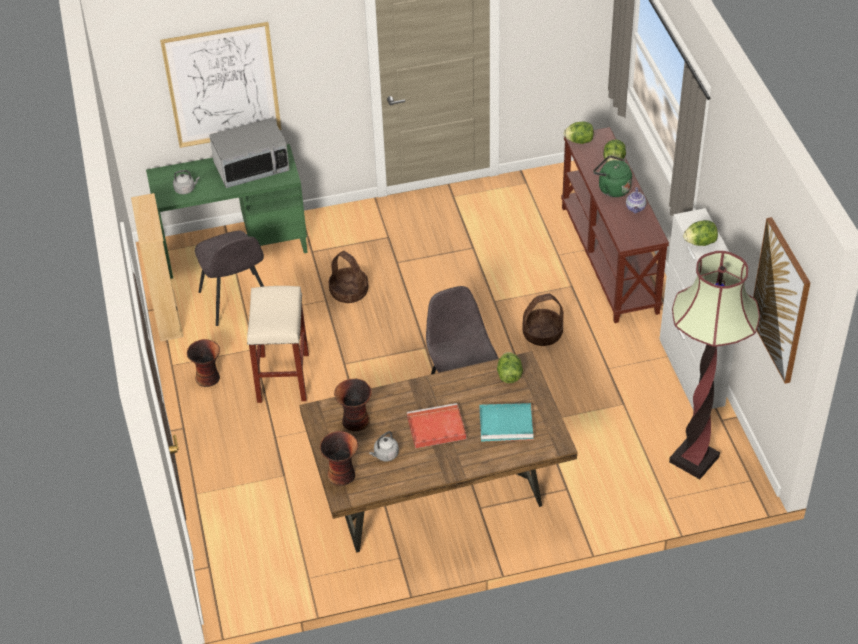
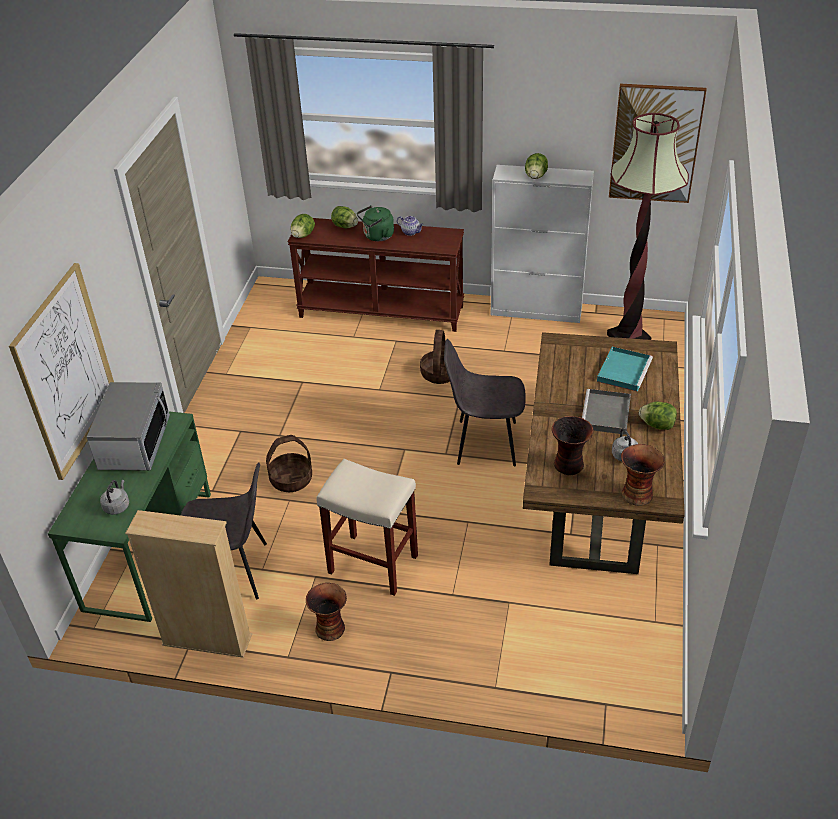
camera: 65 degrees left, 5 degrees down
red tray [407,403,467,448] -> grey tray [582,389,631,435]
lettuce [497,352,523,383] -> lettuce moved to [639,402,677,430]

